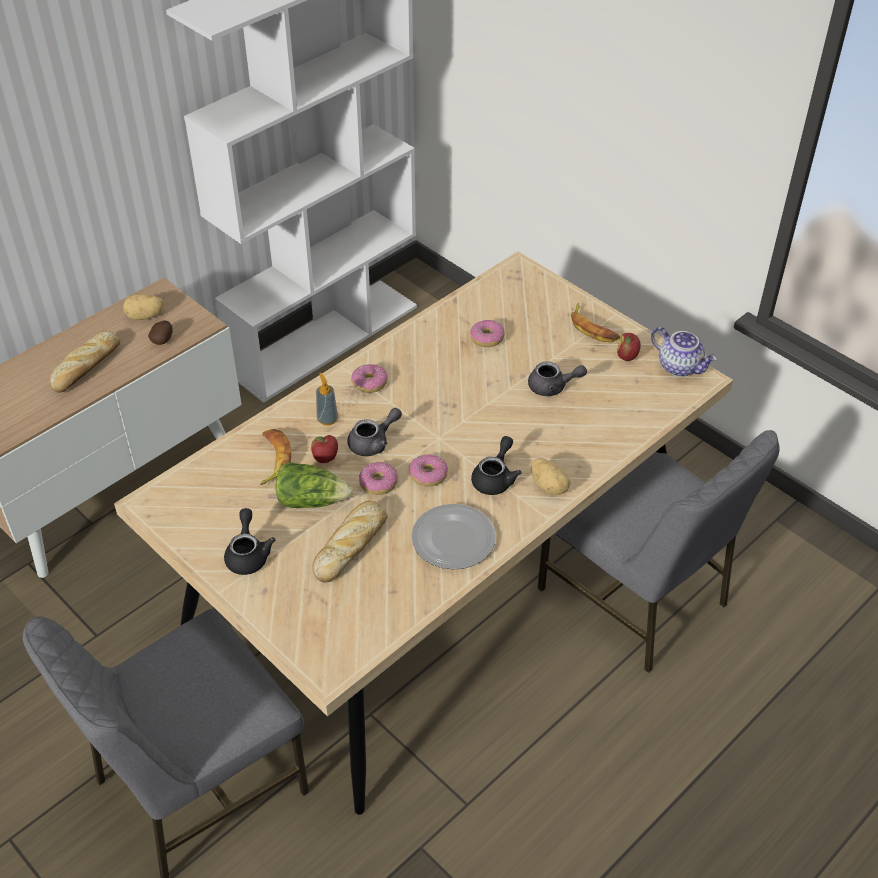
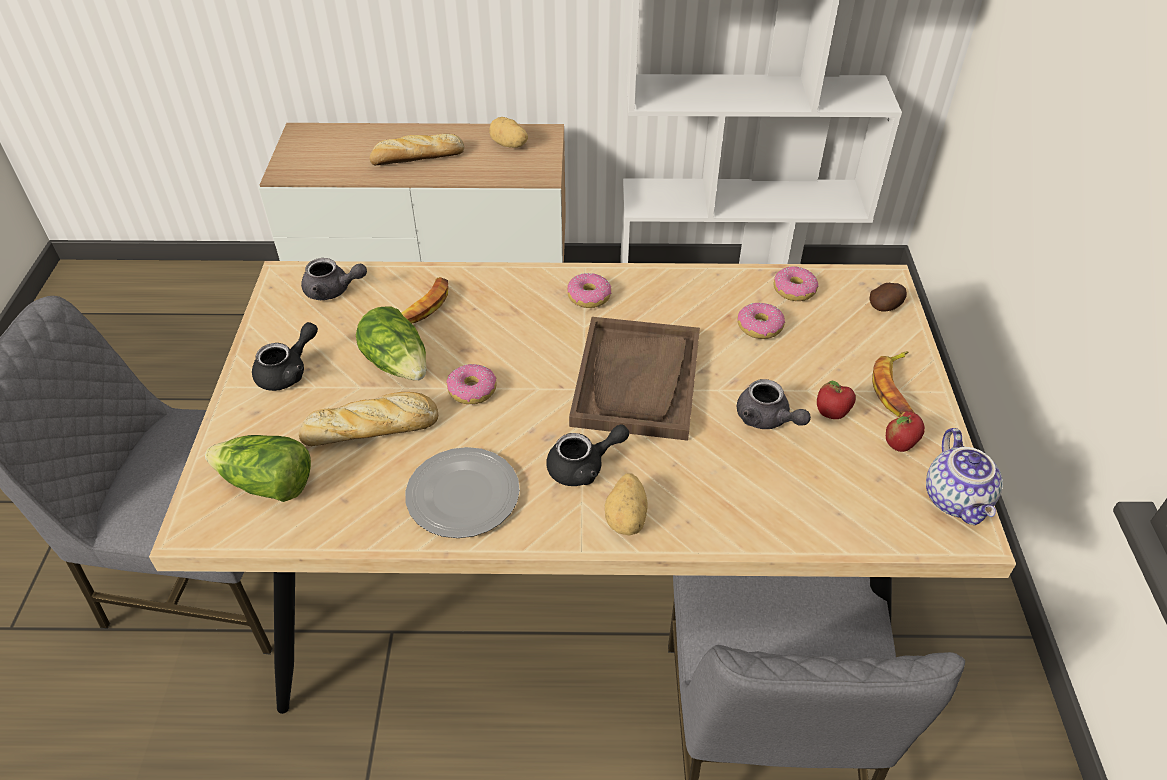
camera: 45 degrees right, 0 degrees up
potato [148,321,173,345] -> potato moved to [870,283,907,312]
apple [311,435,338,463] -> apple moved to [817,381,856,419]
soap dispenser [316,373,338,426] -> none
grey teapot [348,408,402,456] -> grey teapot moved to [301,258,367,300]
donut [409,454,448,487] -> donut moved to [774,266,818,301]
none -> lettuce [205,435,311,502]
none -> brown tray [569,317,700,441]

